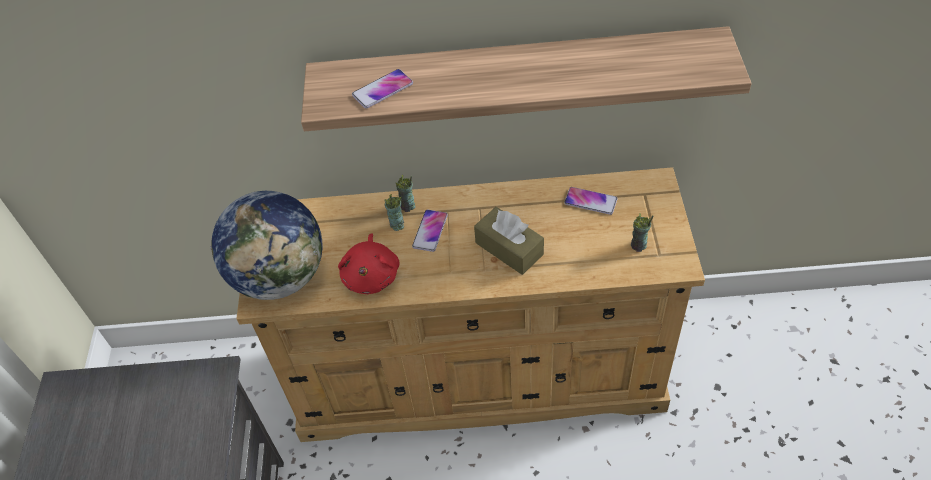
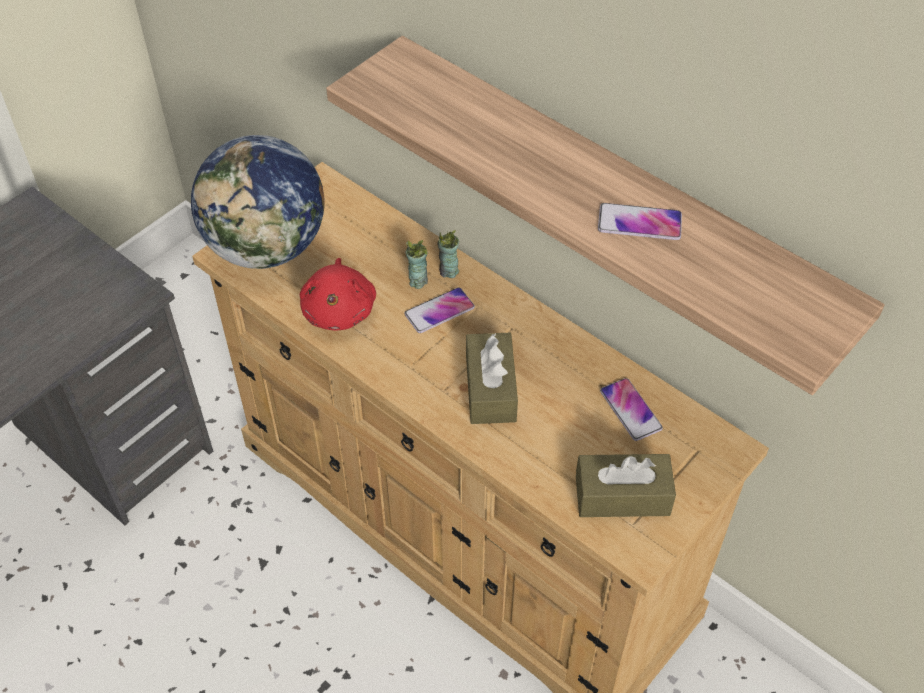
camera: 40 degrees right, 0 degrees up
red plush toy [338,233,400,294] -> red plush toy turned 45 degrees counterclockwise [300,258,376,331]
phone [352,69,413,109] -> phone moved to [598,203,682,240]
cup [631,214,653,252] -> brown tissue box [576,454,676,517]

